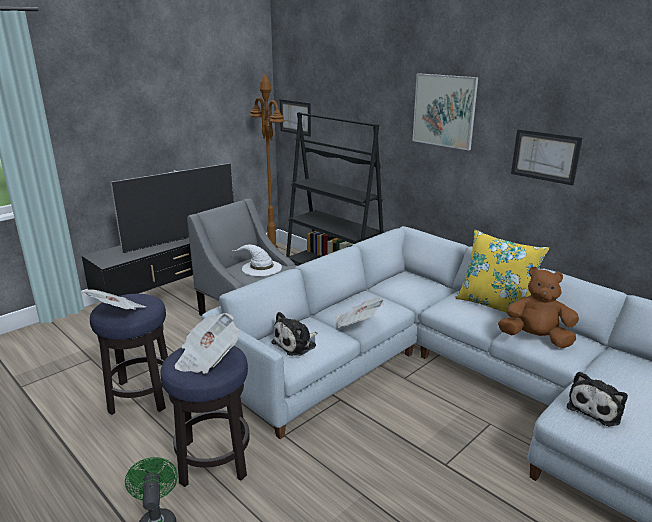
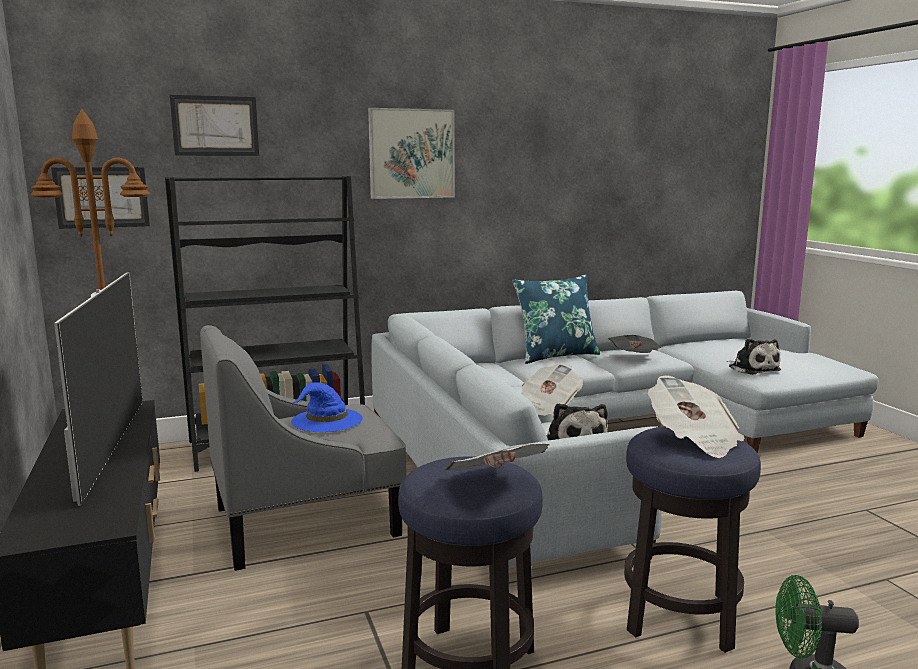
camera: 65 degrees left, 10 degrees down
white hat [233,244,282,276] -> blue hat [291,382,363,432]
yellow pillow [455,230,549,313] -> blue pillow [513,274,600,364]
brown plush toy [498,266,579,348] -> newspaper [608,335,661,353]
picture [511,129,582,186] -> picture moved to [170,95,259,156]

